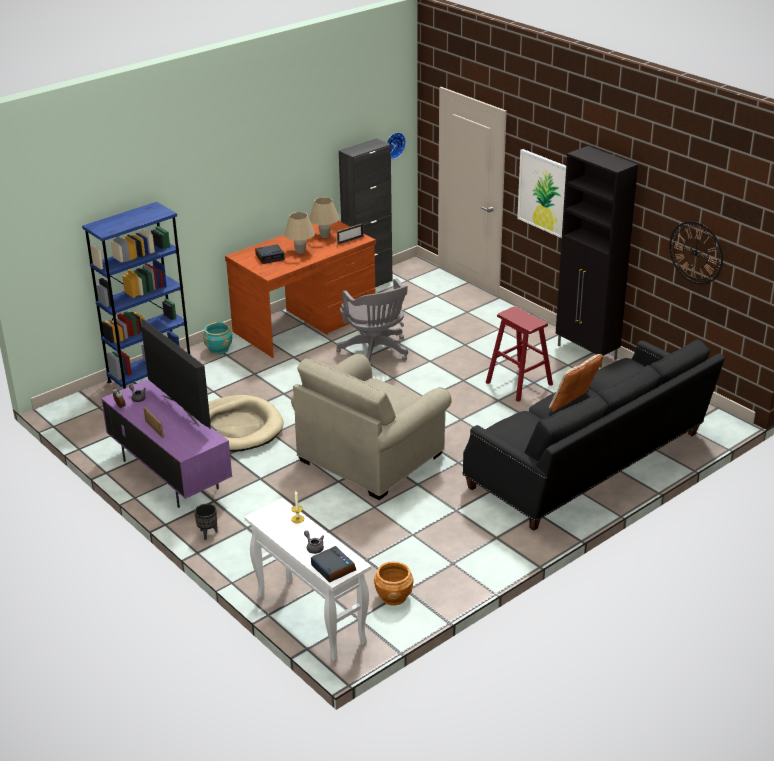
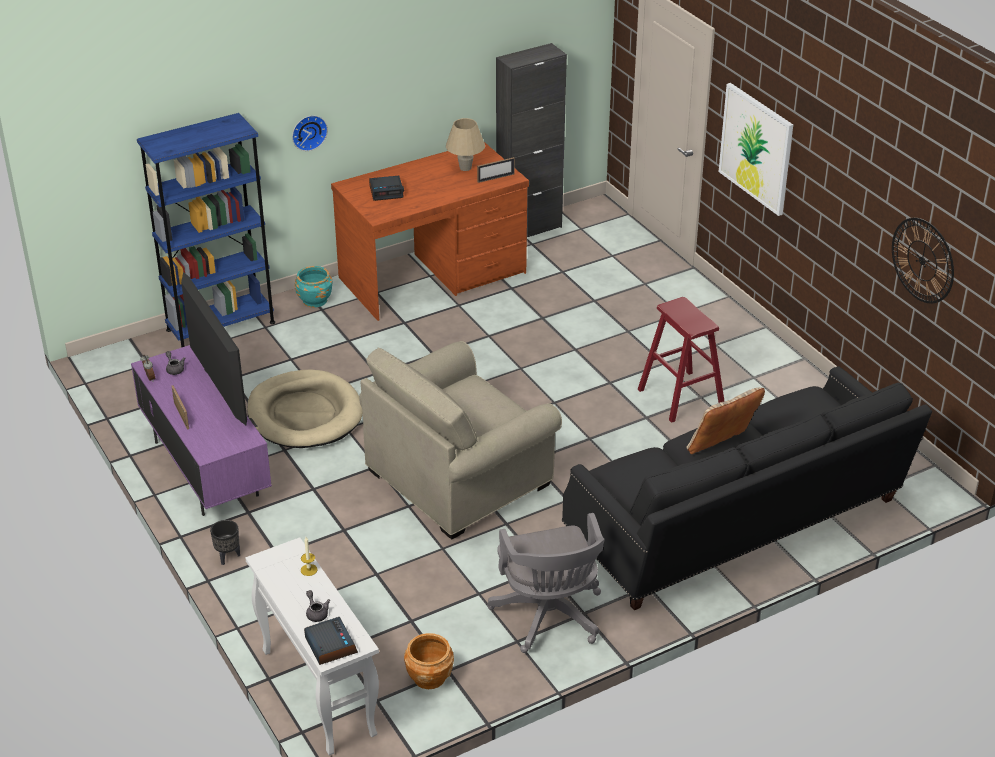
camera: 10 degrees right, 5 degrees up
beige table lamp [284,212,315,254] -> none
grey office chair [336,278,408,362] -> grey office chair moved to [487,513,605,653]
wall clock [386,132,406,159] -> wall clock moved to [292,115,328,151]
black cabinet [556,146,638,368] -> none

